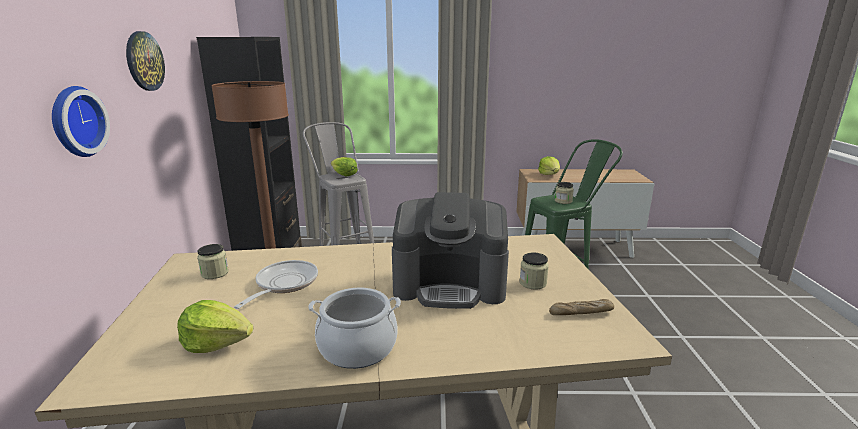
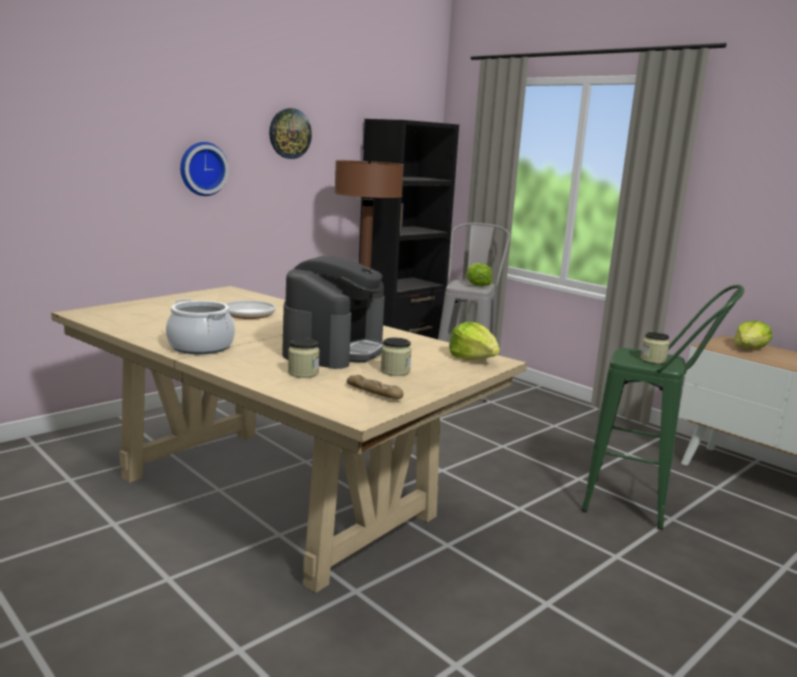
camera: 45 degrees right, 5 degrees down
lettuce [177,300,254,353] -> lettuce moved to [449,322,500,360]
jar [197,244,229,279] -> jar moved to [288,338,320,378]
coffee machine [392,192,509,309] -> coffee machine turned 120 degrees counterclockwise [282,256,385,369]

